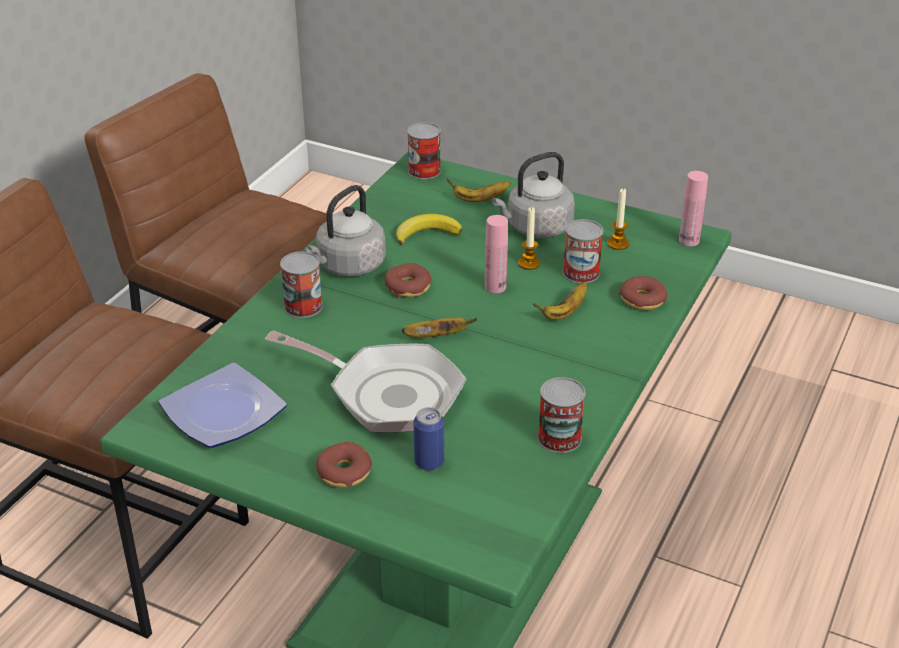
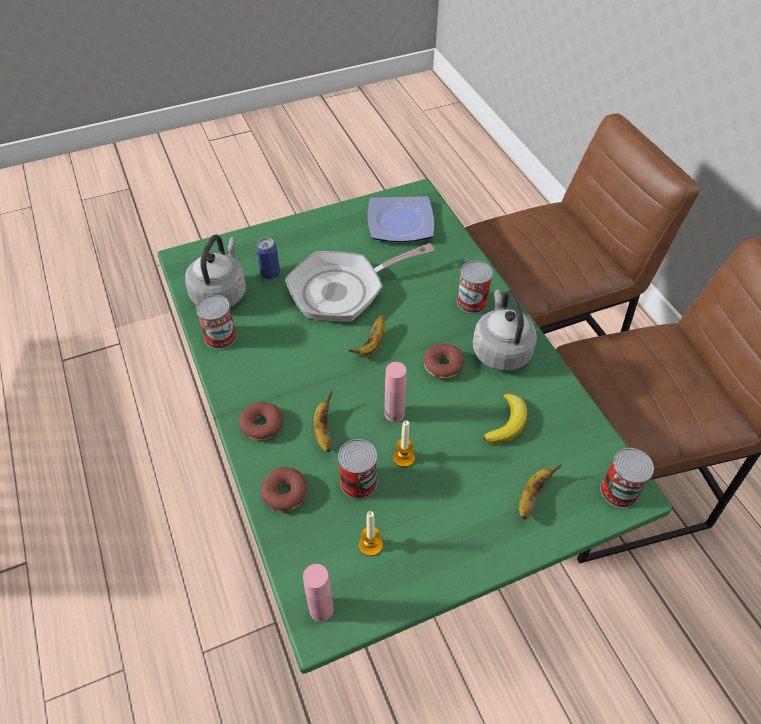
camera: 130 degrees right, 15 degrees up
donut [316,442,372,488] -> donut moved to [239,402,284,440]
grey kettle [492,152,575,238] -> grey kettle moved to [185,235,246,307]

